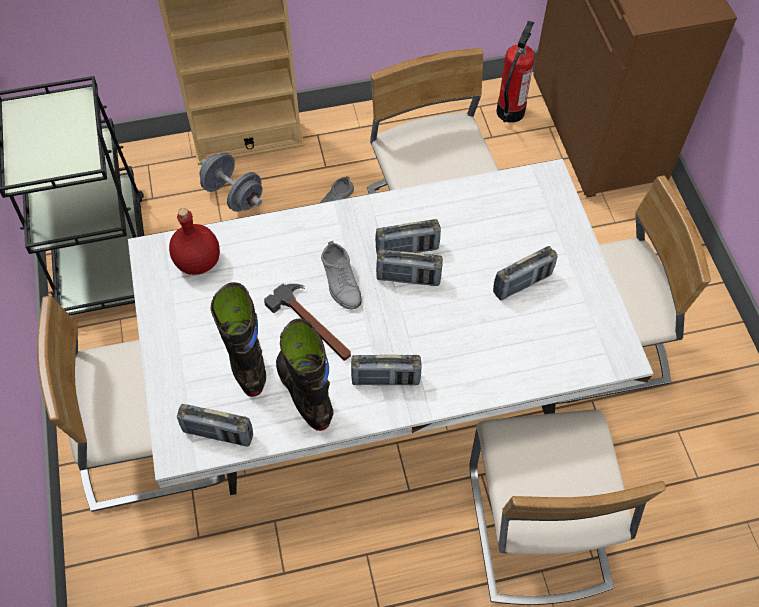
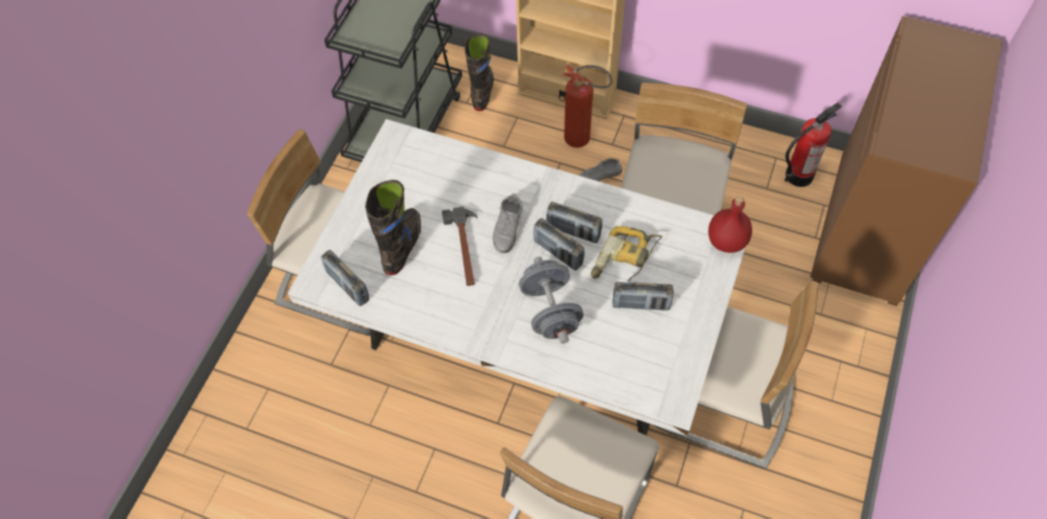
camera: 35 degrees right, 0 degrees up
red bottle [169,208,220,275] -> red bottle moved to [708,196,752,253]
grey dumbbell [199,152,262,212] -> grey dumbbell moved to [519,257,584,344]
black boot [276,318,334,431] -> black boot moved to [465,33,494,111]
radio [351,355,422,386] -> none
none -> fire extinguisher [562,65,613,148]
none -> power drill [591,226,662,281]

